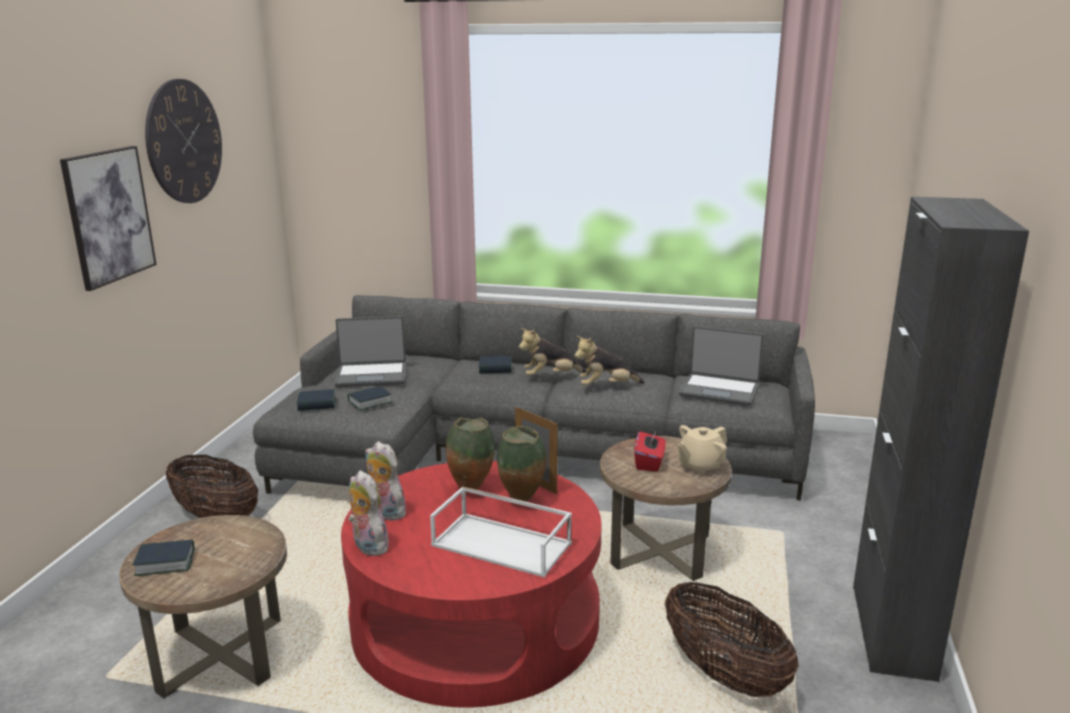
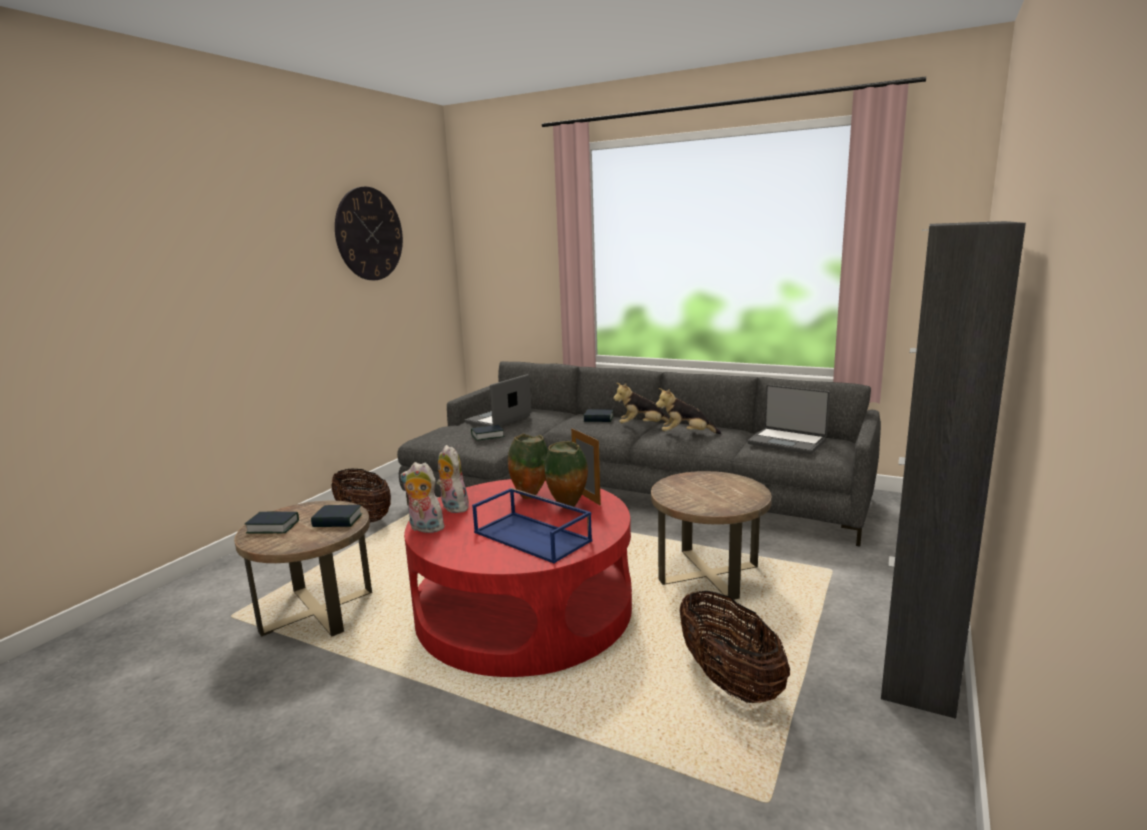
camera: 15 degrees right, 5 degrees down
picture [60,146,156,291] -> none
book [297,389,336,411] -> book moved to [311,505,362,527]
laptop [335,316,406,387] -> laptop turned 120 degrees clockwise [465,374,532,427]
plush toy [348,471,389,556] -> plush toy turned 45 degrees counterclockwise [400,462,444,533]
white tray [430,486,572,577] -> blue tray [472,488,592,564]
red tissue box [634,429,666,472] -> none
beige teapot [677,425,727,475] -> none

